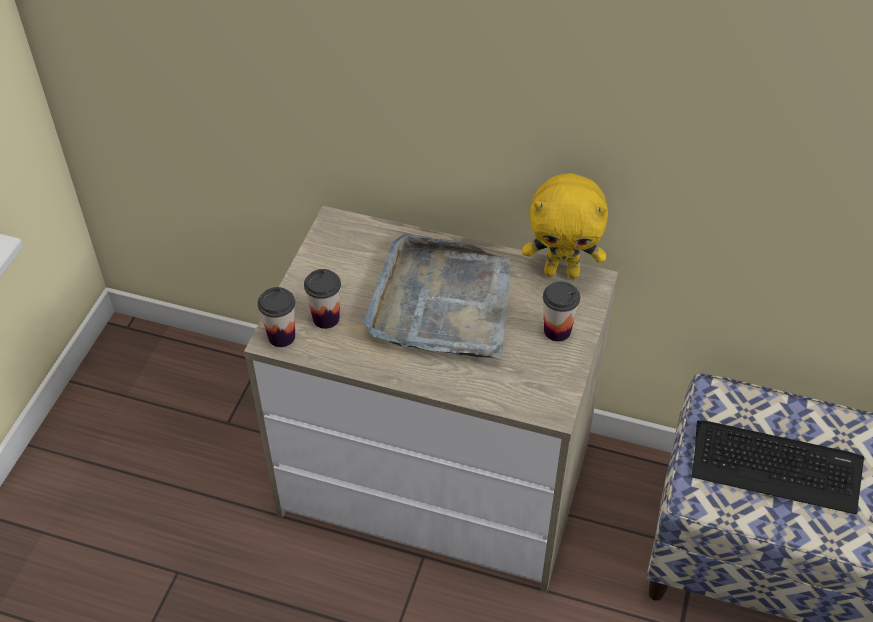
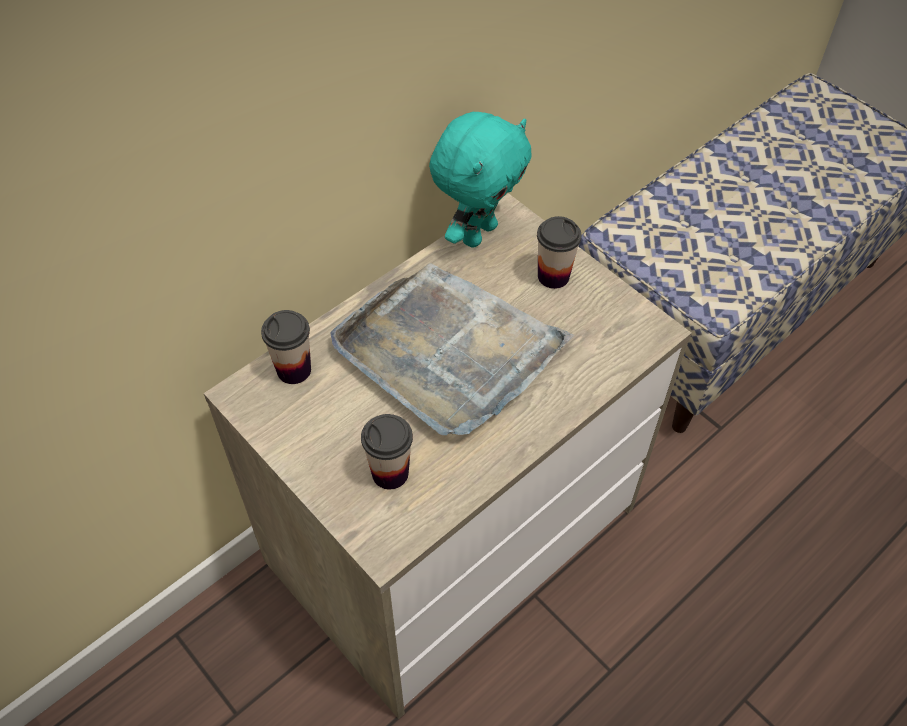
camera: 60 degrees left, 5 degrees up
cup [258,287,295,347] -> cup moved to [261,310,311,384]
yellow plush toy [522,173,608,278] -> turquoise plush toy [429,112,532,248]
keyboard [692,420,864,515] -> none

